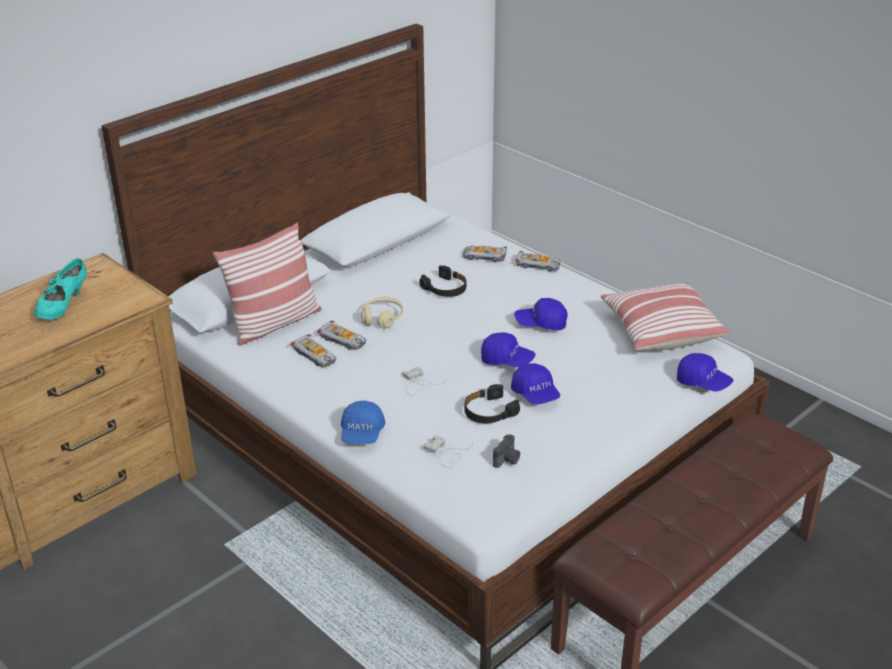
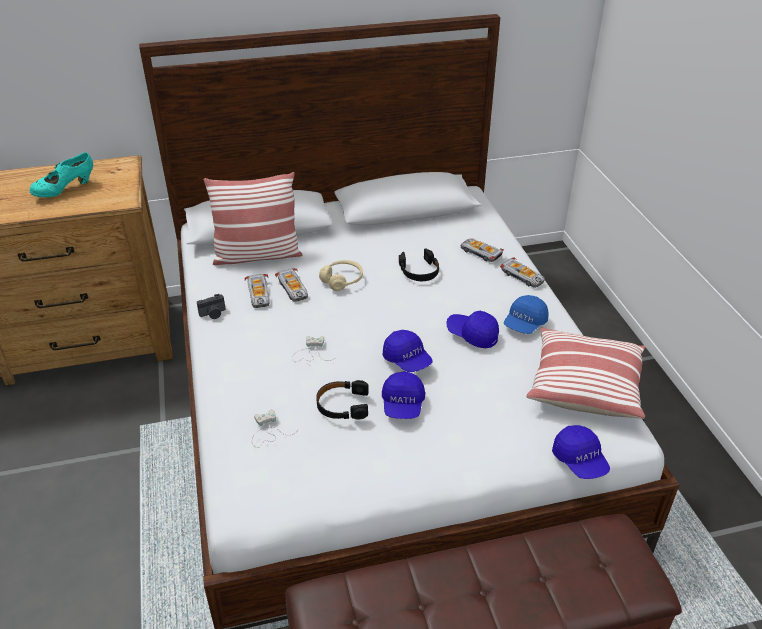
camera: 30 degrees right, 5 degrees up
blue cap [341,401,385,444] -> blue cap moved to [504,295,548,334]
camera [493,434,520,468] -> camera moved to [197,294,226,319]

